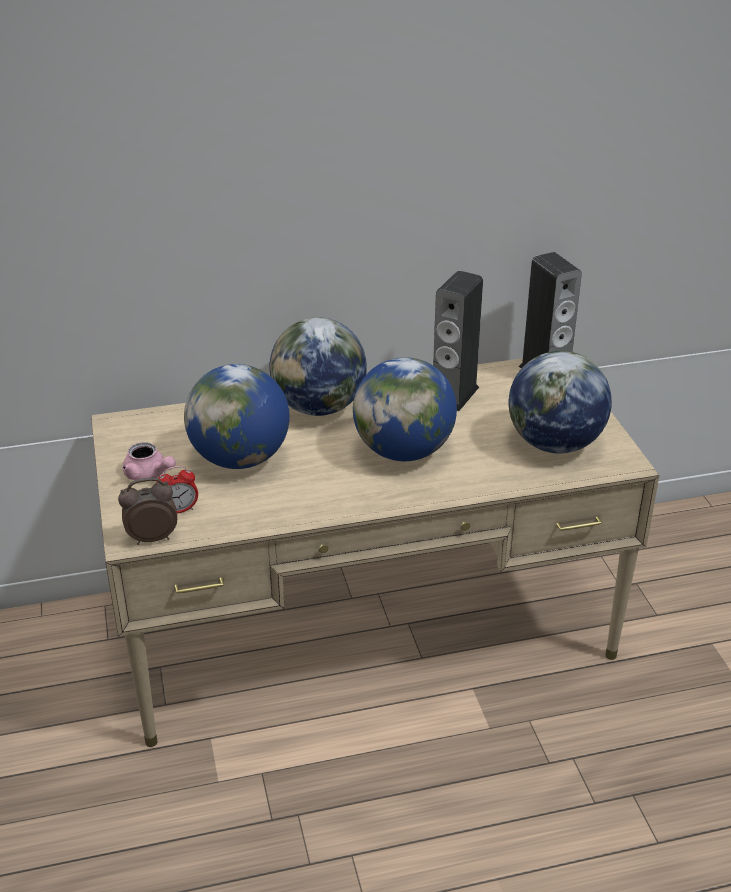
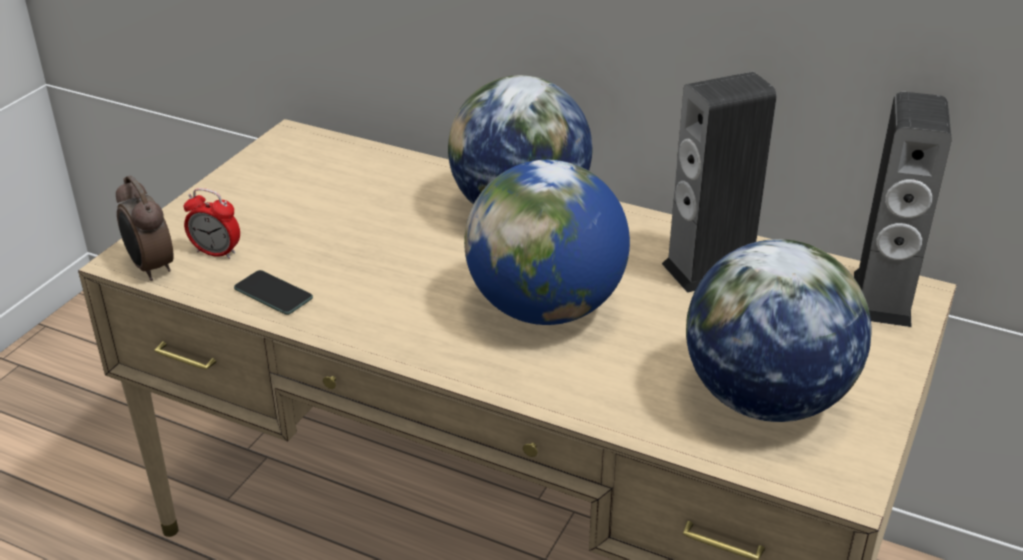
camera: 40 degrees right, 0 degrees up
alarm clock [118,477,177,545] -> alarm clock turned 150 degrees counterclockwise [116,175,174,281]
pink teapot [122,442,176,480] -> none
globe [184,364,290,469] -> none
none -> phone [234,270,313,315]

